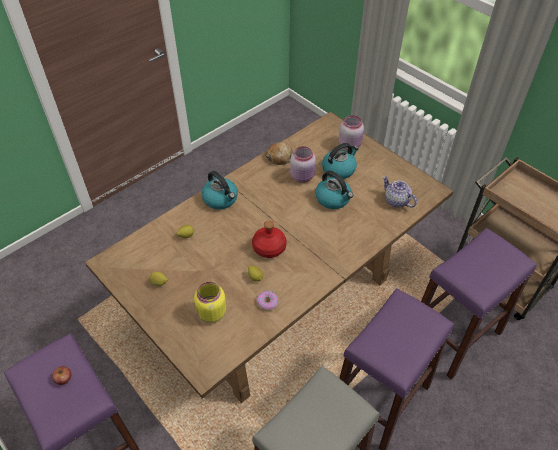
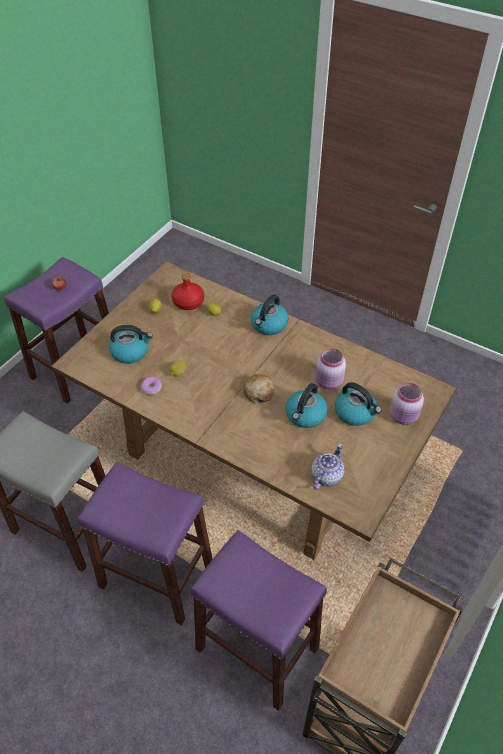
camera: 75 degrees right, 0 degrees up
yellow jar [194,282,226,323] -> kettle [109,325,153,364]
red bottle [252,221,287,258] -> red bottle moved to [172,273,204,310]
bread [266,143,293,165] -> bread moved to [243,374,275,404]

